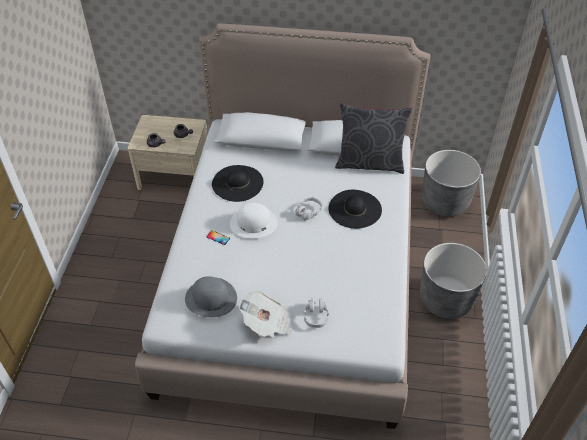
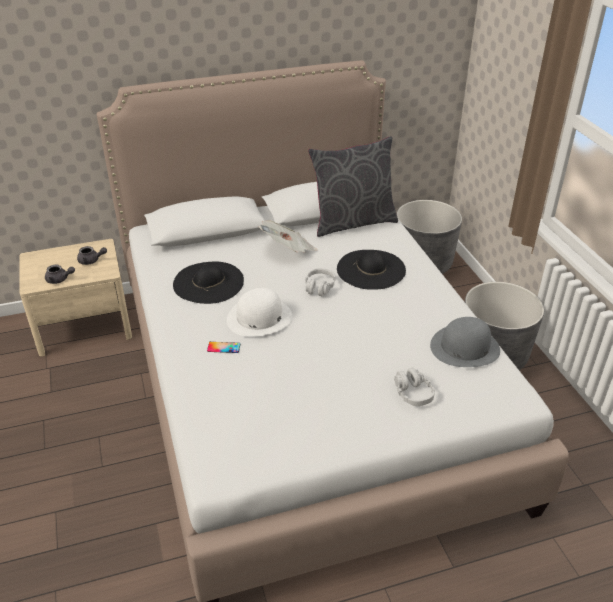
camera: 25 degrees left, 10 degrees down
grey hat [185,276,237,317] -> grey hat moved to [430,317,500,367]
newspaper [238,291,291,337] -> newspaper moved to [258,220,317,253]

